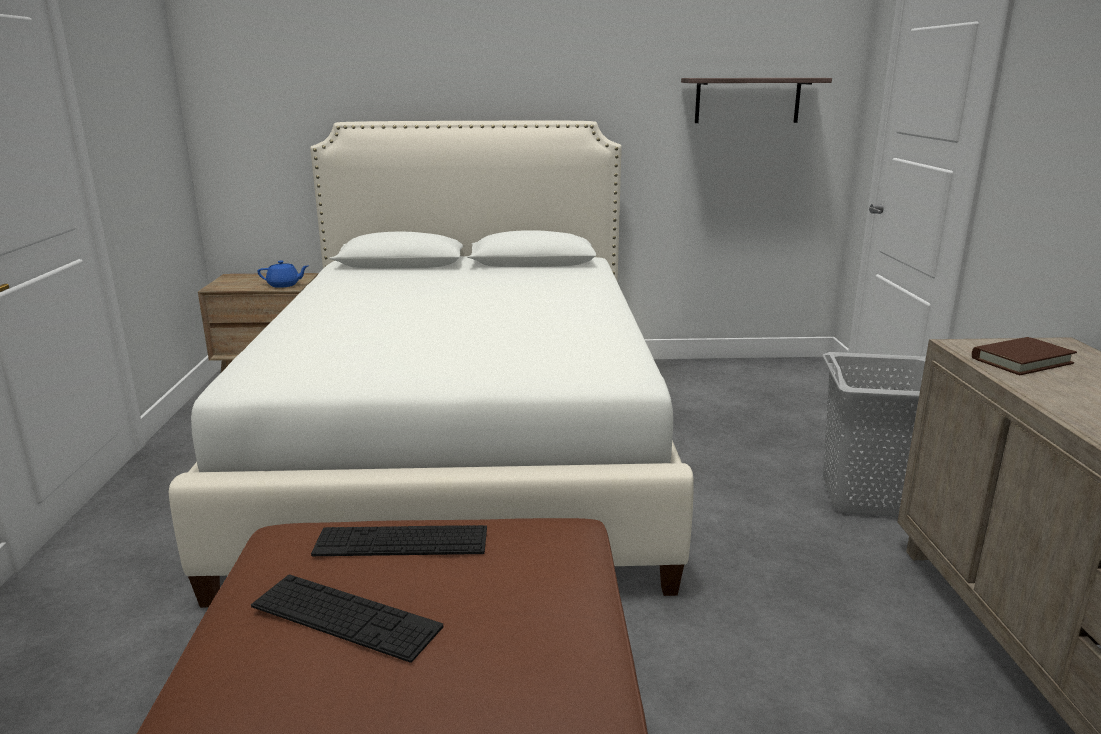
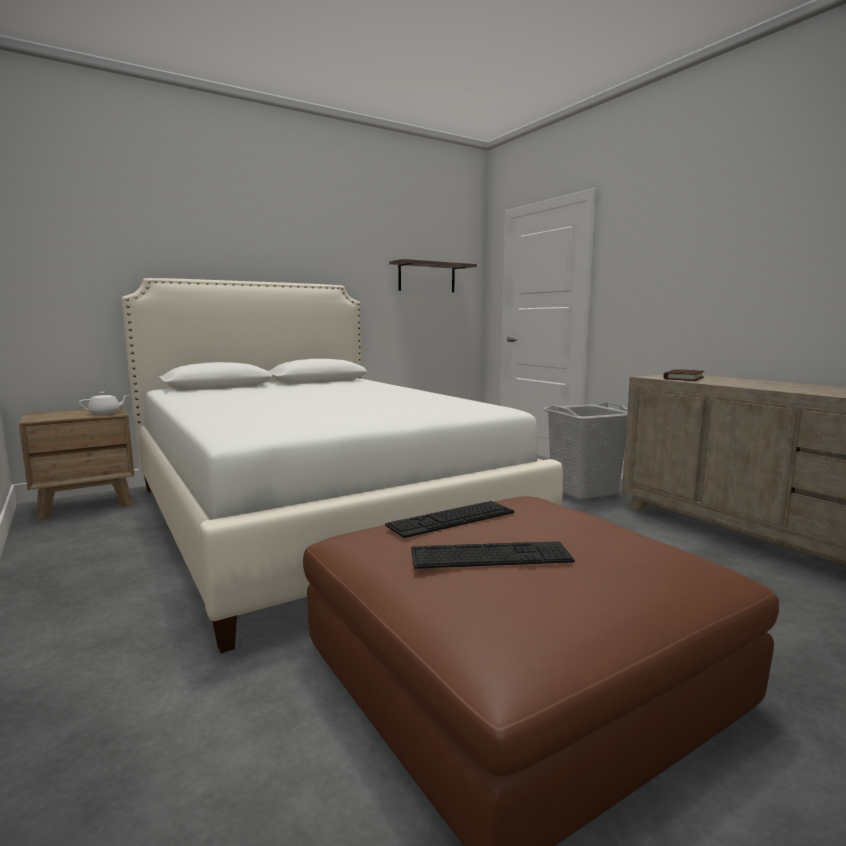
camera: 30 degrees left, 10 degrees down
blue teapot [258,261,308,288] -> white teapot [79,392,129,415]

